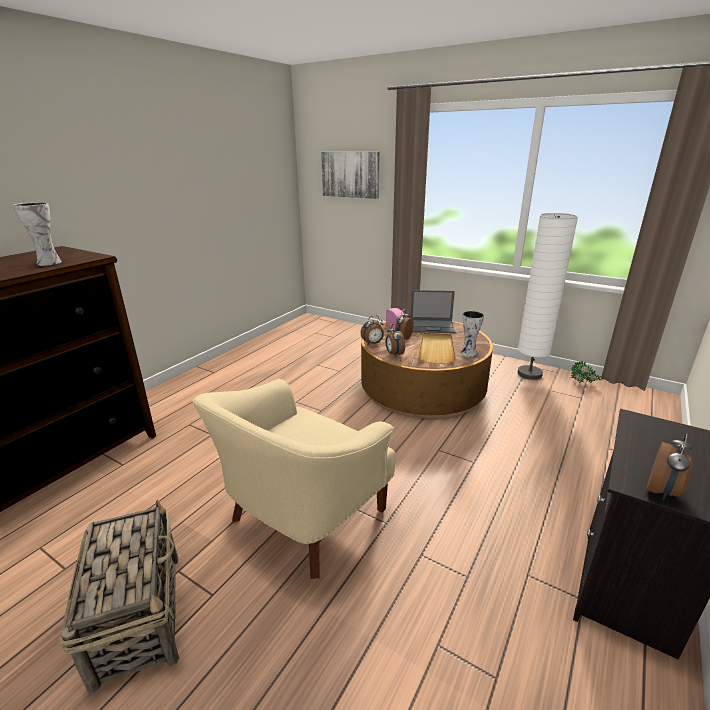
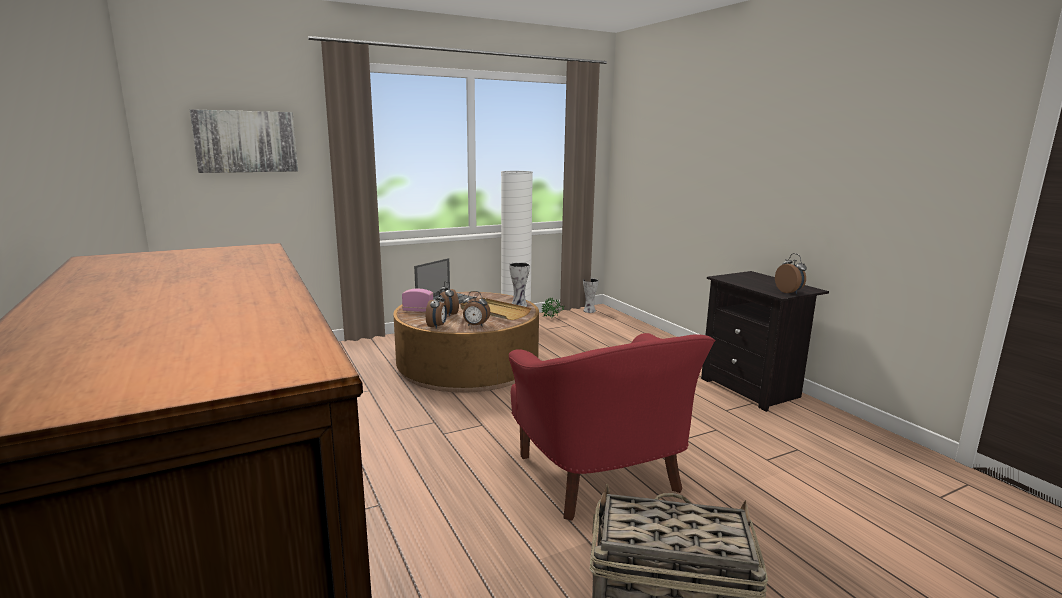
camera: 60 degrees left, 10 degrees down
vase [13,202,62,266] -> vase moved to [583,278,599,313]
beige armchair [192,379,396,579] -> red armchair [509,333,716,521]

